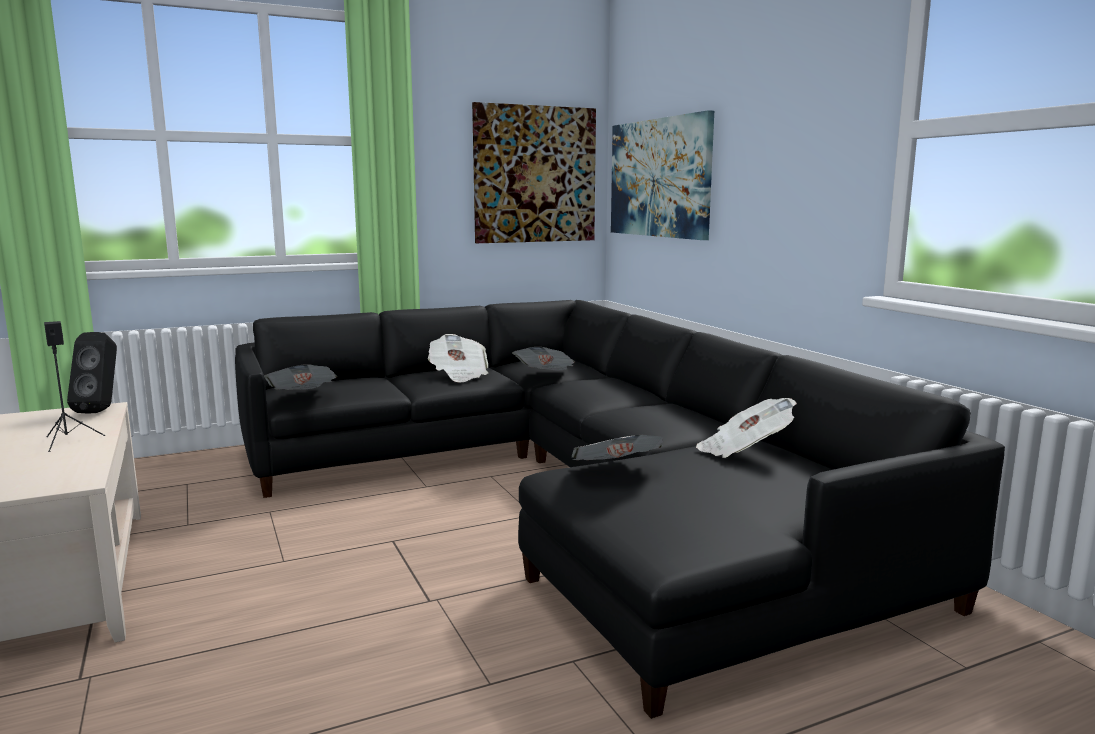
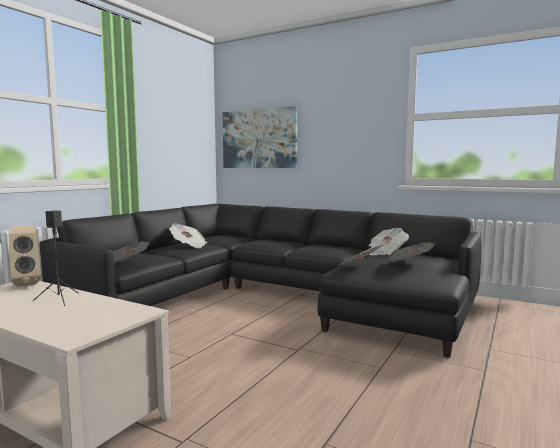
camera: 35 degrees left, 5 degrees down
black speaker [67,332,117,413] -> beige speaker [9,225,41,287]
picture [472,102,596,243] -> none
newspaper [512,347,575,370] -> newspaper moved to [386,242,435,260]

